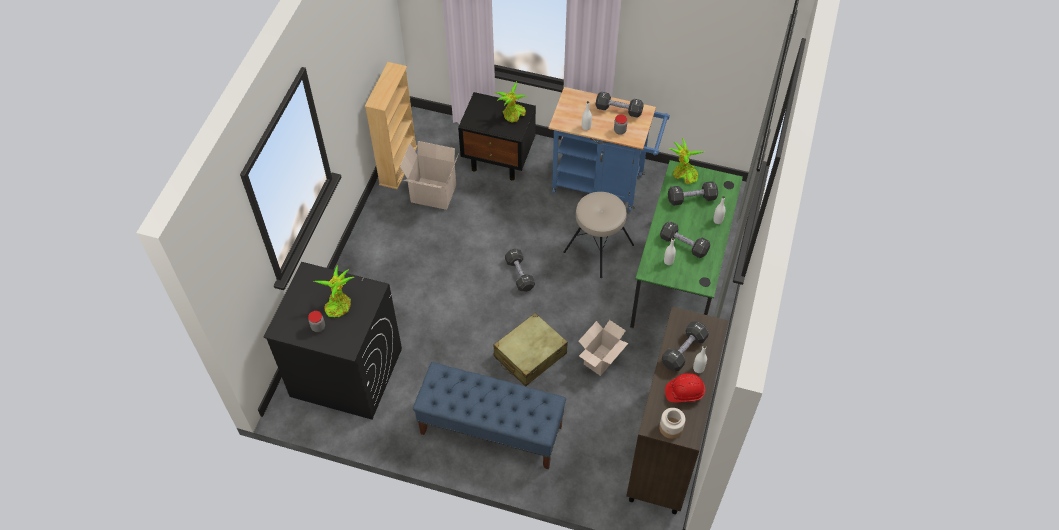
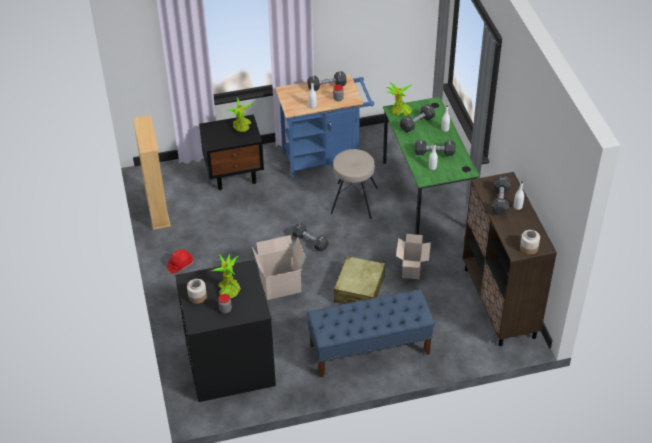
camera: 30 degrees left, 10 degrees down
cardboard box [400,141,459,210] -> cardboard box moved to [252,235,305,300]
red hard hat [665,373,705,403] -> red hard hat moved to [167,249,193,274]
none -> jar [187,279,207,304]

